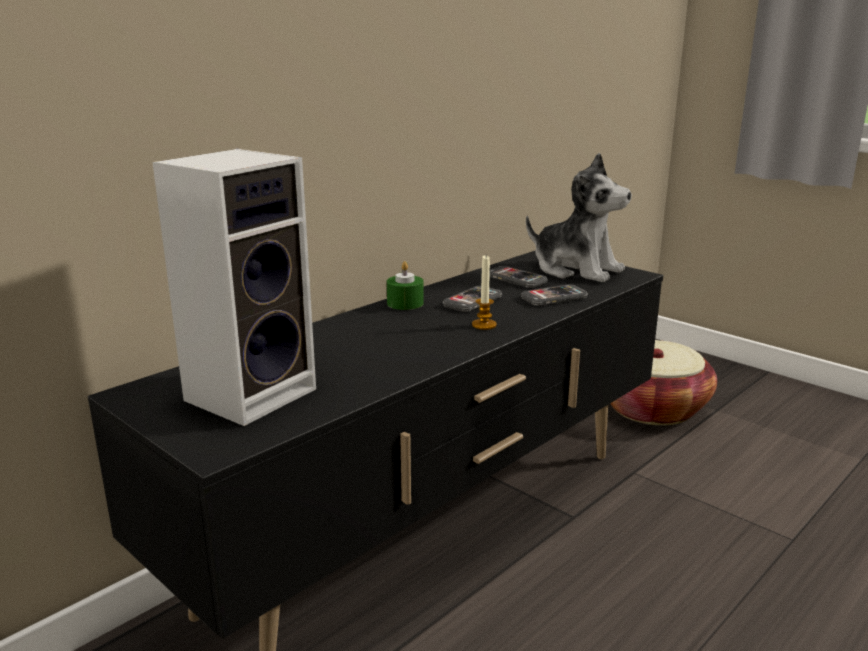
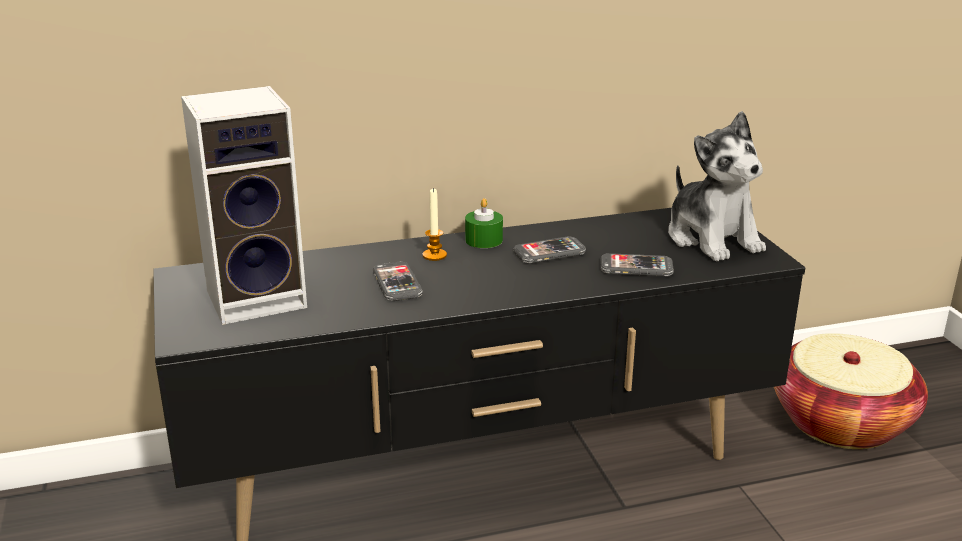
camera: 30 degrees right, 5 degrees up
candle [472,255,497,330] -> candle moved to [423,188,447,261]
phone [489,266,548,288] -> phone moved to [372,262,423,301]

